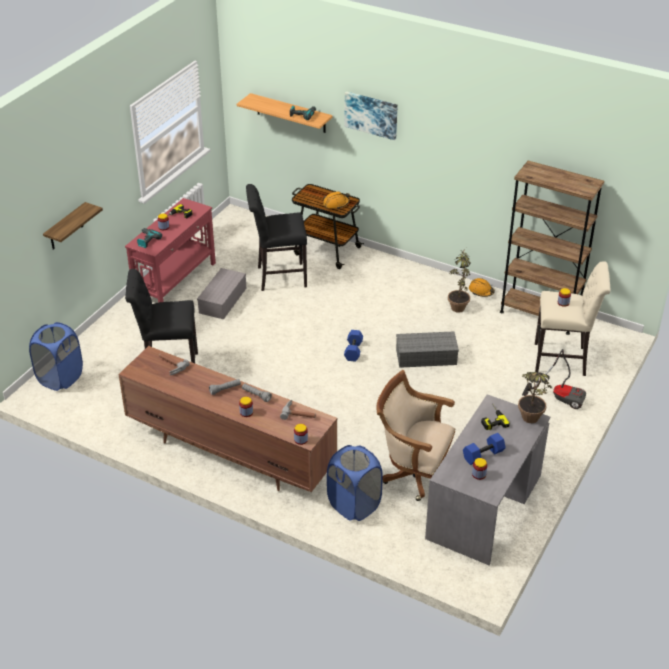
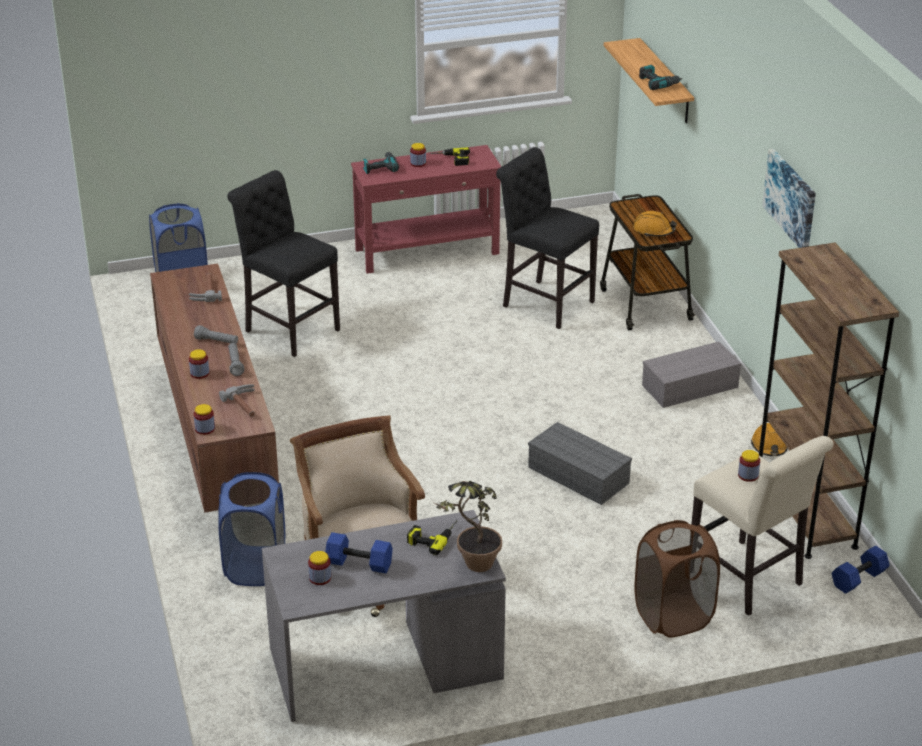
camera: 45 degrees right, 5 degrees down
shelf [43,202,103,250] -> none
grey storage box [197,268,246,319] -> grey storage box moved to [642,342,742,408]
blue dumbbell [344,330,363,362] -> blue dumbbell moved to [832,546,890,594]
picture [345,91,398,140] -> picture moved to [762,149,816,248]
potted plant [448,248,471,313] -> none
vacuum cleaner [522,349,586,409] -> brown laundry basket [634,520,720,638]

